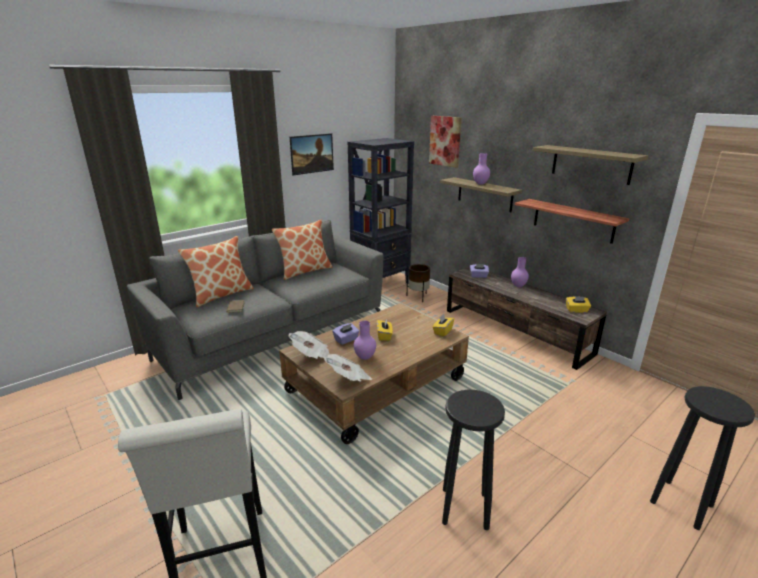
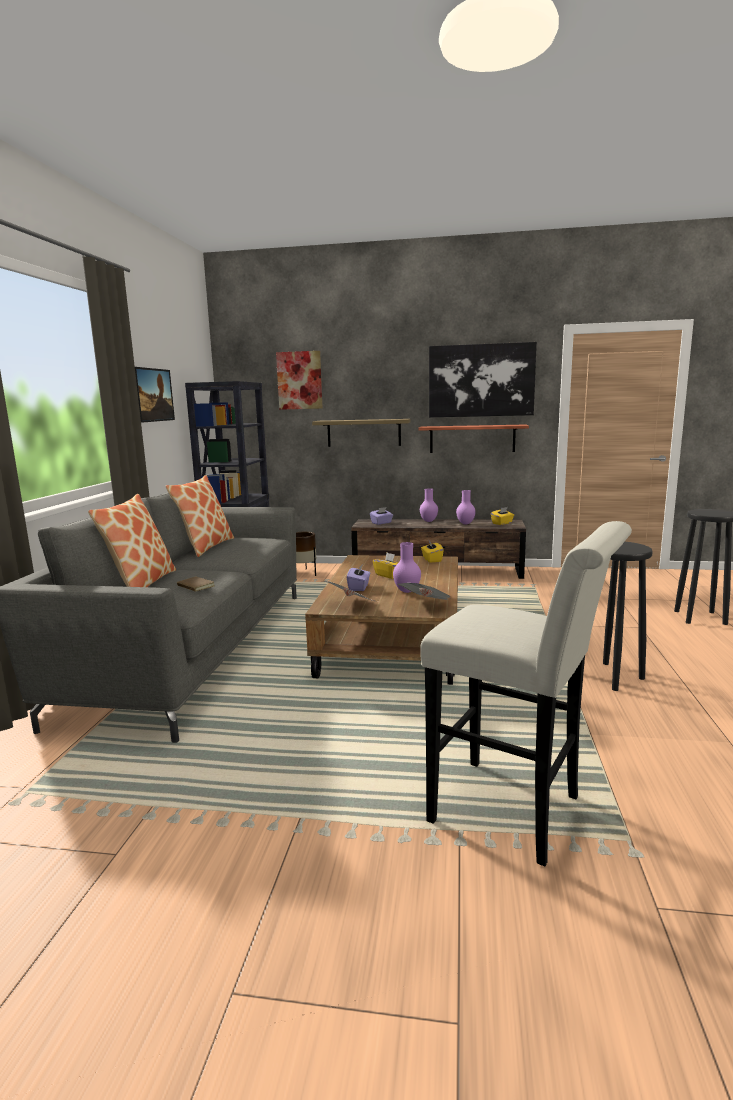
camera: 40 degrees left, 10 degrees down
purple vase [473,153,490,185] -> purple vase moved to [456,490,476,524]
shelf [533,145,648,185] -> picture [429,342,537,417]

